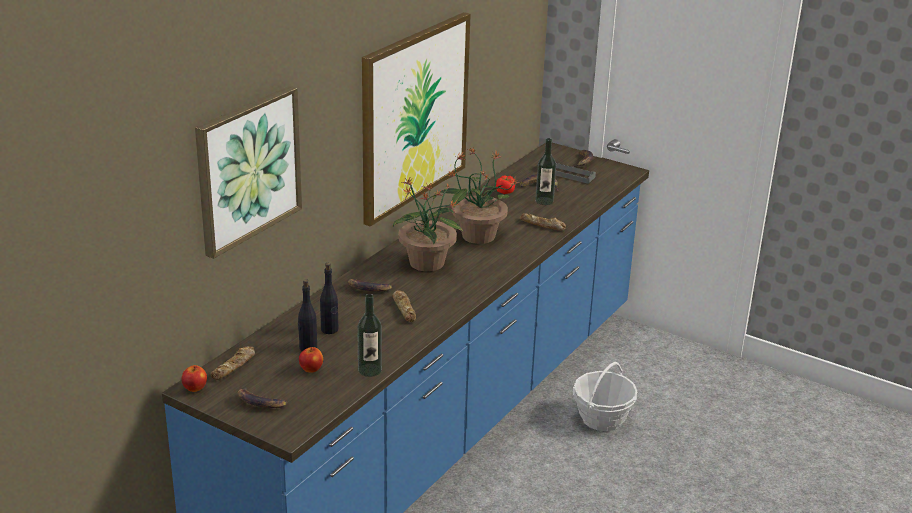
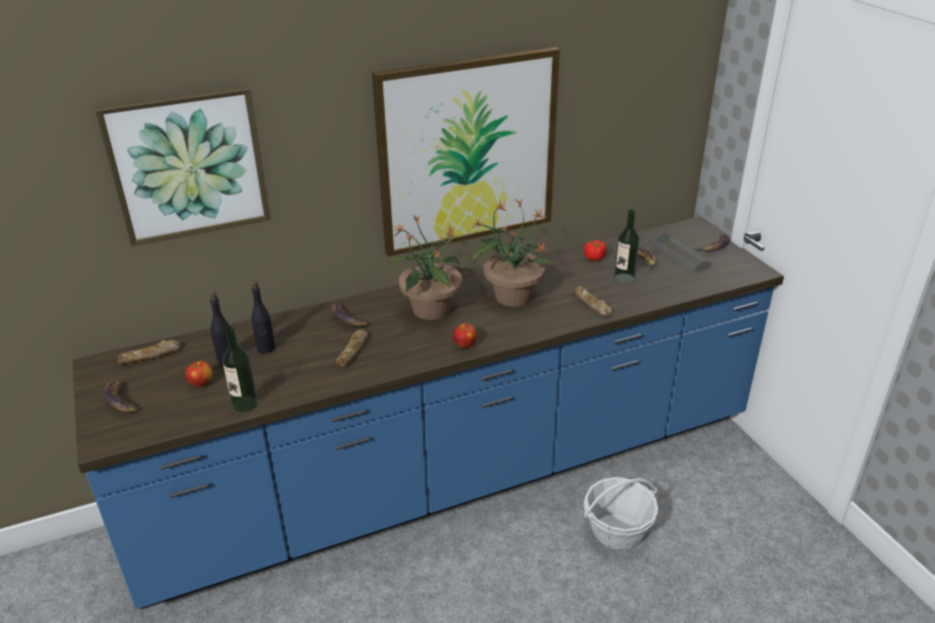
camera: 35 degrees right, 5 degrees up
apple [181,365,207,392] -> apple moved to [453,323,477,348]

